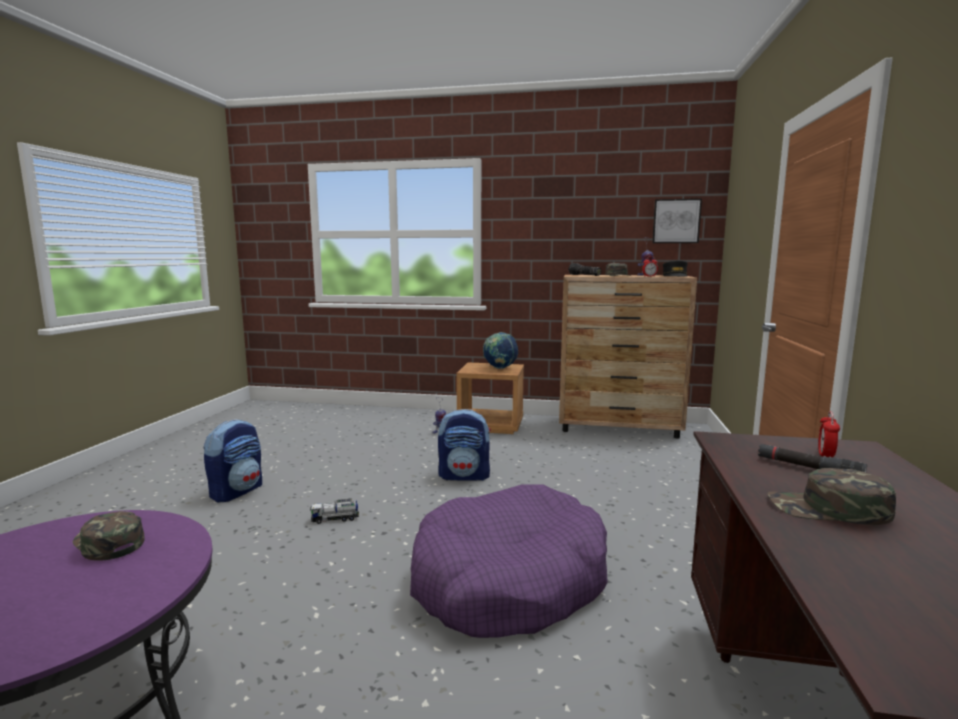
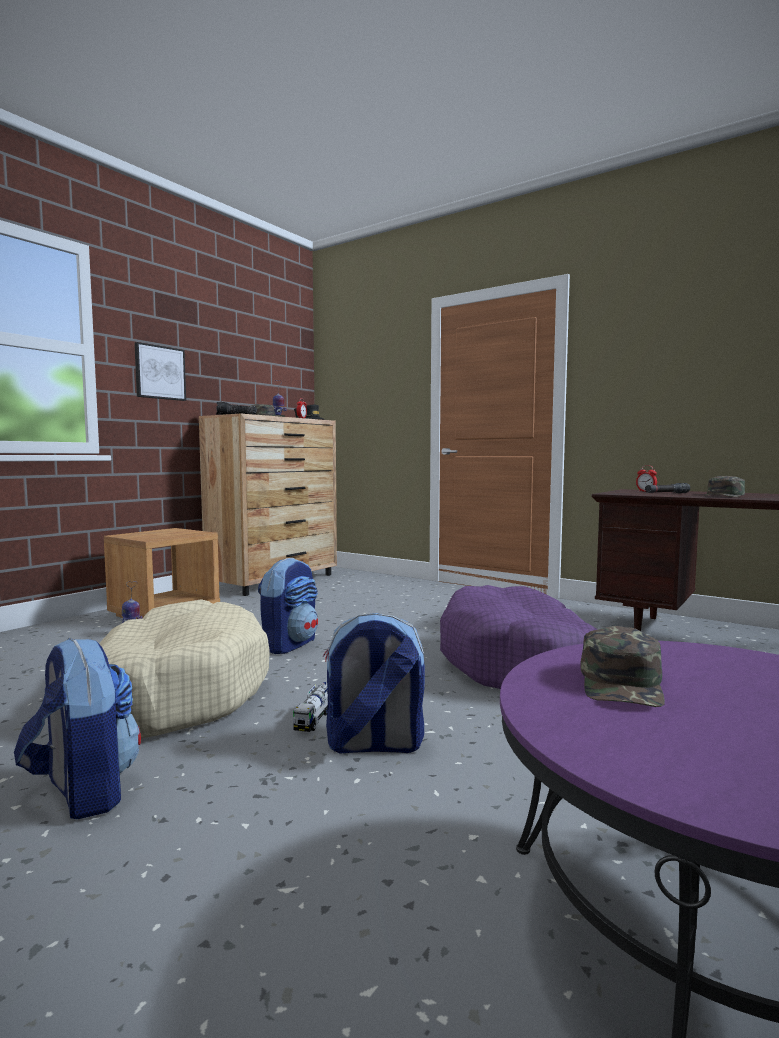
camera: 65 degrees left, 5 degrees down
green cap [73,511,145,561] -> green cap turned 45 degrees counterclockwise [580,626,665,707]
globe [483,332,518,369] -> none
picture [652,199,702,243] -> picture moved to [134,342,186,401]
none -> beige dog bed [99,599,270,738]
none -> backpack [323,613,425,754]

